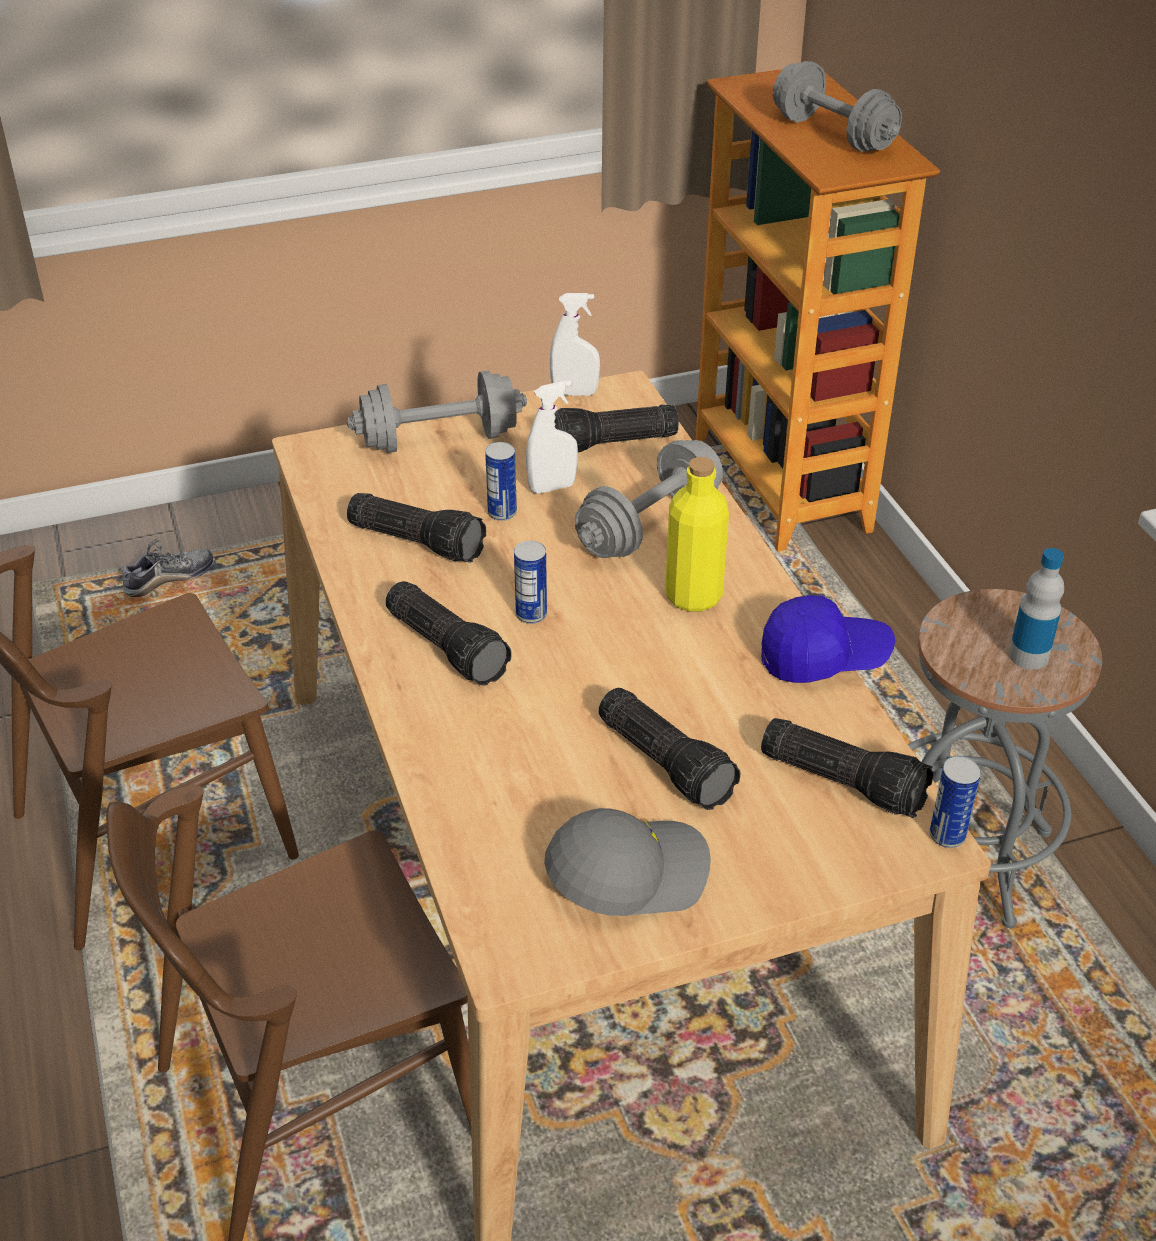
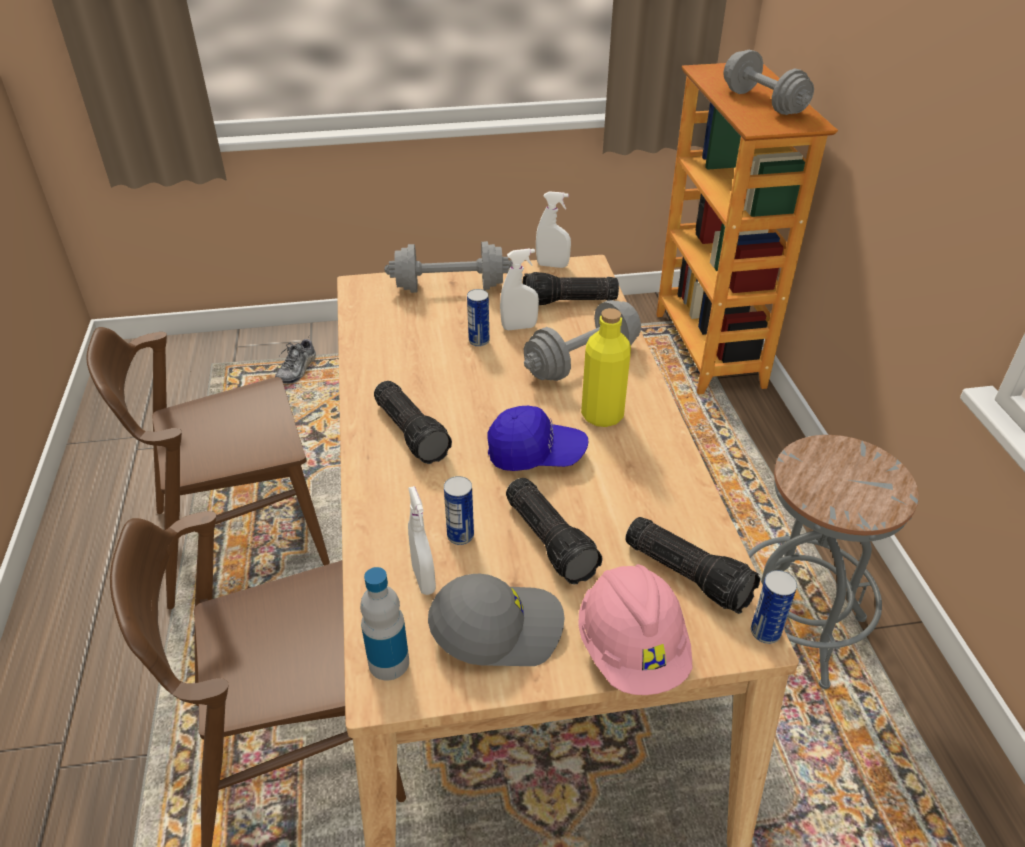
camera: 10 degrees right, 0 degrees up
shoe [119,538,213,597] -> shoe turned 135 degrees clockwise [275,338,316,384]
flashlight [347,493,486,563] -> none
can [514,541,547,624] -> can moved to [444,476,474,545]
blue cap [761,595,895,683] -> blue cap moved to [487,406,588,471]
bottle [1009,548,1064,669] -> bottle moved to [360,567,409,680]
none -> white spray bottle [408,486,436,595]
none -> pink hard hat [578,564,692,695]

